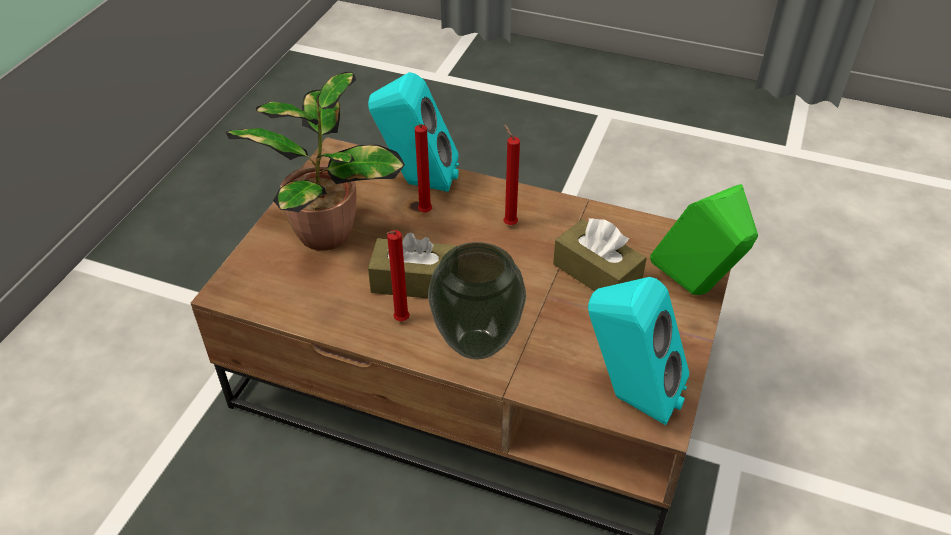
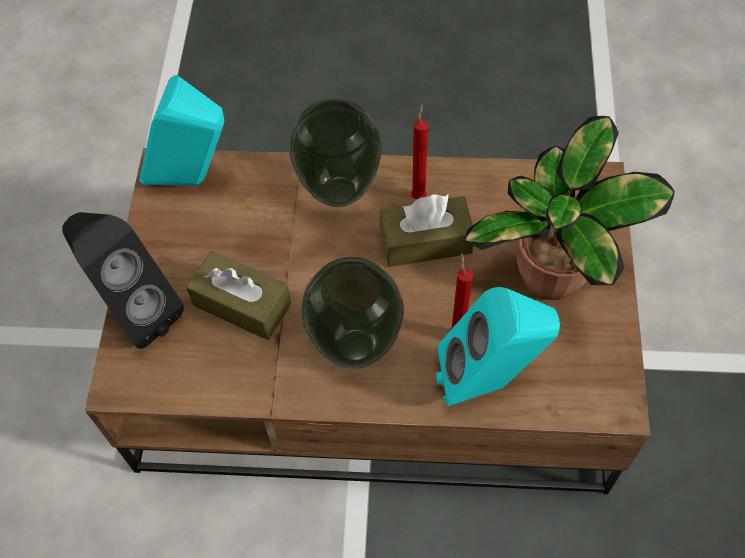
camera: 165 degrees right, 15 degrees up
red candle [504,124,520,225] -> vase [301,257,404,369]
green speaker [650,184,758,295] -> black speaker [63,212,184,349]

